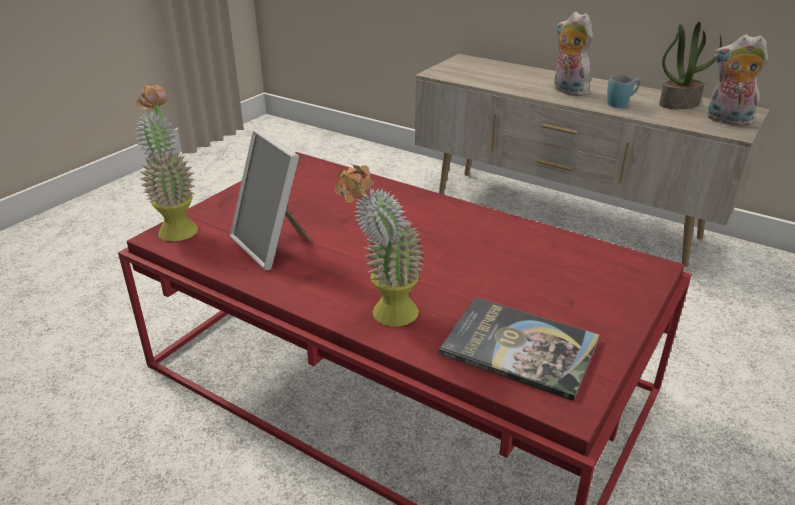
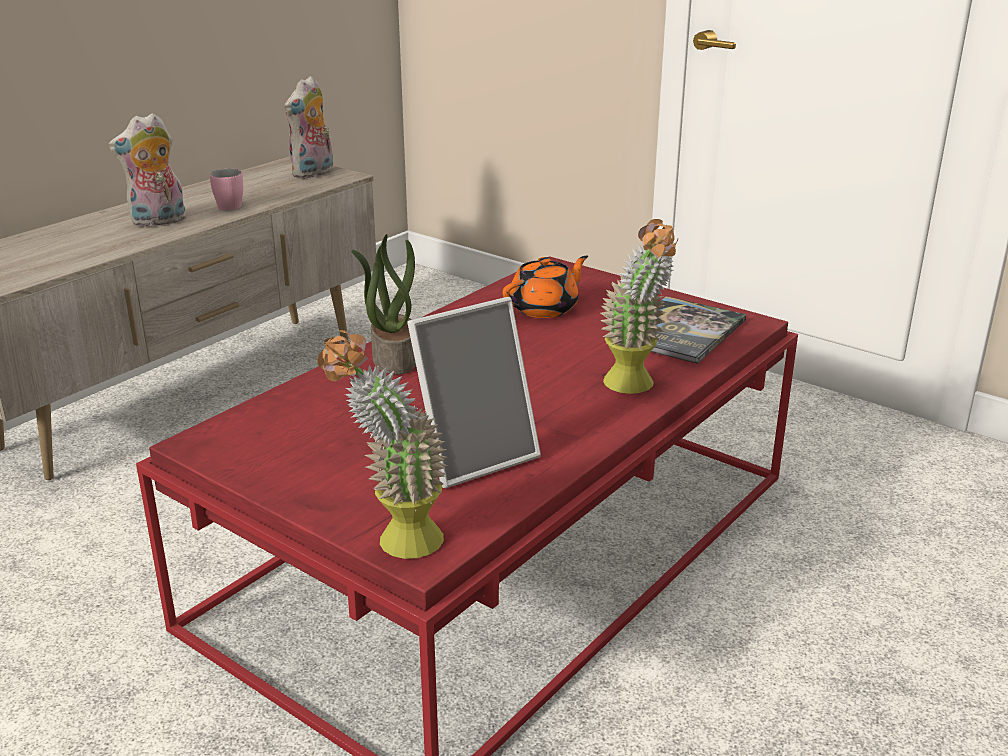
camera: 85 degrees left, 5 degrees down
blue mug [607,75,641,108] -> pink mug [210,169,243,210]
potted plant [659,22,722,109] -> potted plant moved to [351,234,416,375]
none -> orange teapot [502,256,588,318]

